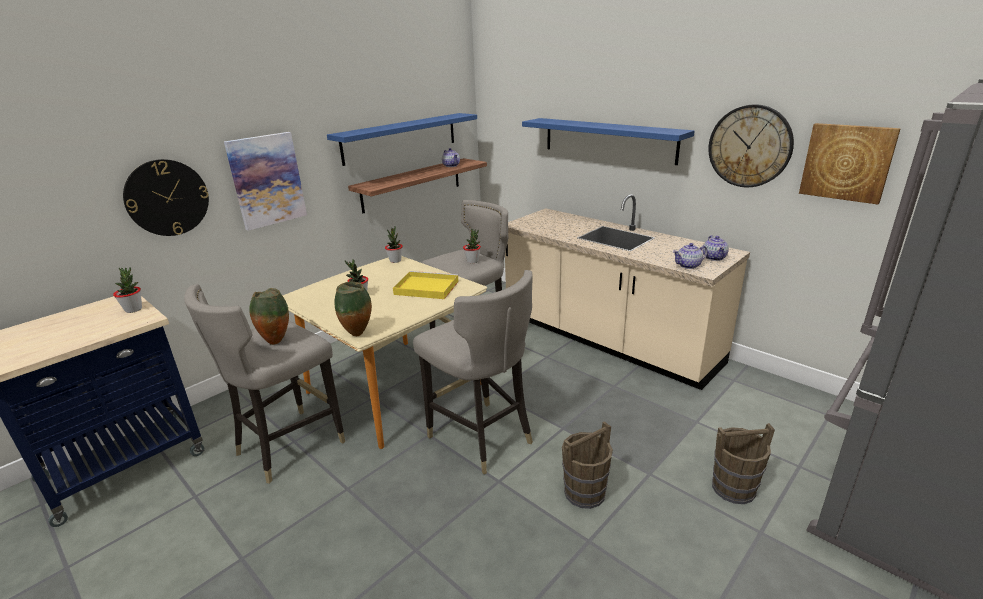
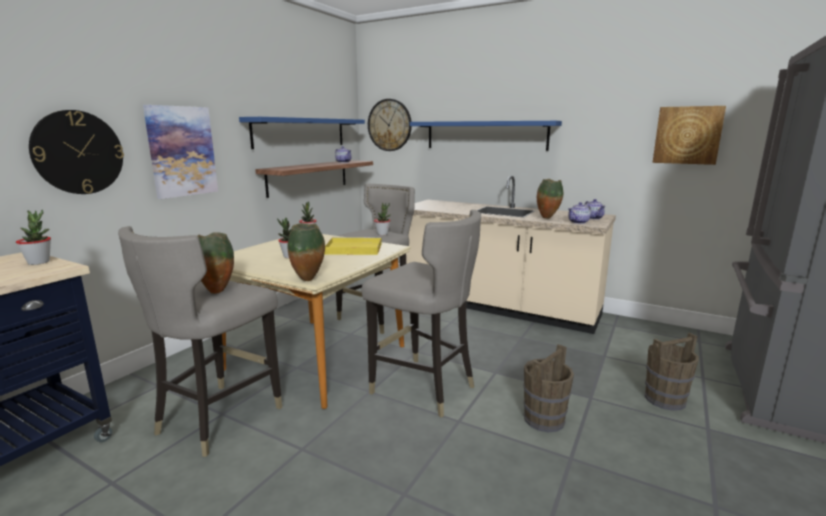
camera: 15 degrees left, 10 degrees down
wall clock [708,104,794,188] -> wall clock moved to [368,99,412,151]
none -> vase [537,179,563,219]

